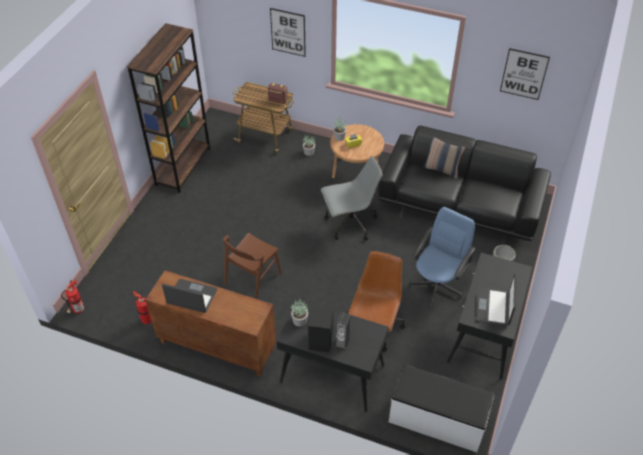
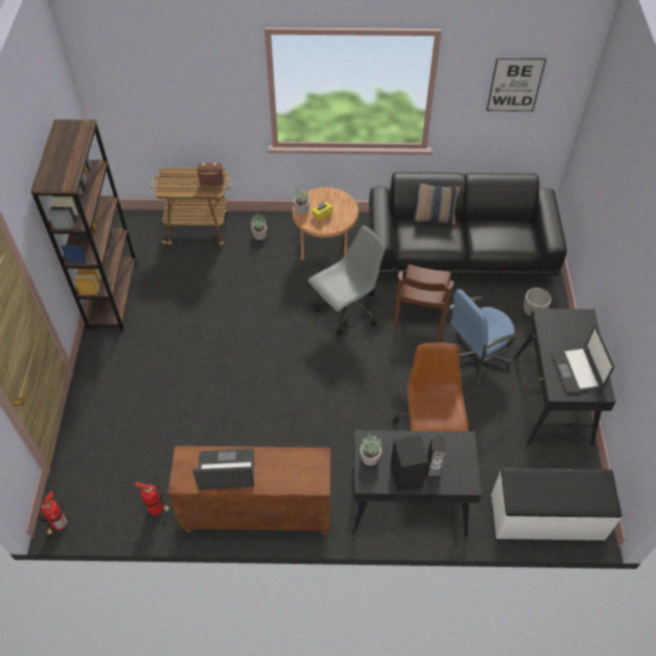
camera: 20 degrees left, 5 degrees up
brown chair [223,233,282,299] -> brown chair moved to [394,264,454,339]
picture [270,8,306,57] -> none
blue office chair [408,207,475,307] -> blue office chair turned 135 degrees counterclockwise [448,289,518,384]

